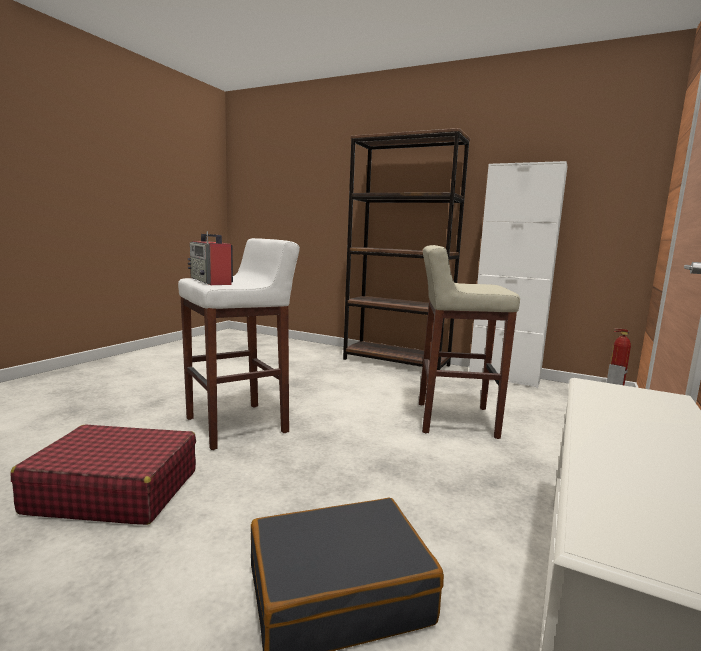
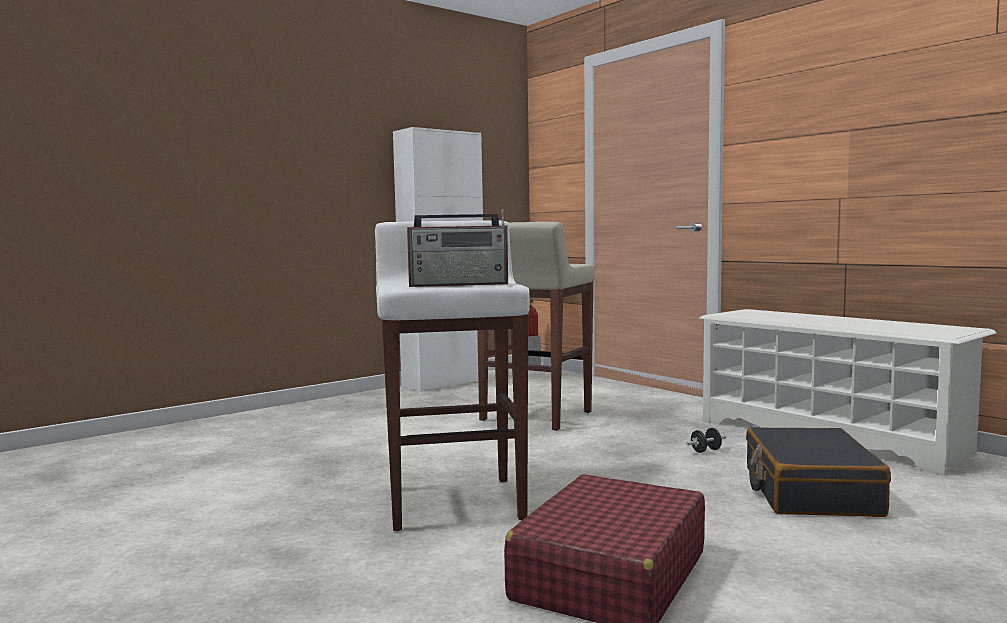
camera: 65 degrees left, 5 degrees down
brown bookcase [343,128,470,370] -> none
none -> black dumbbell [686,428,726,453]

